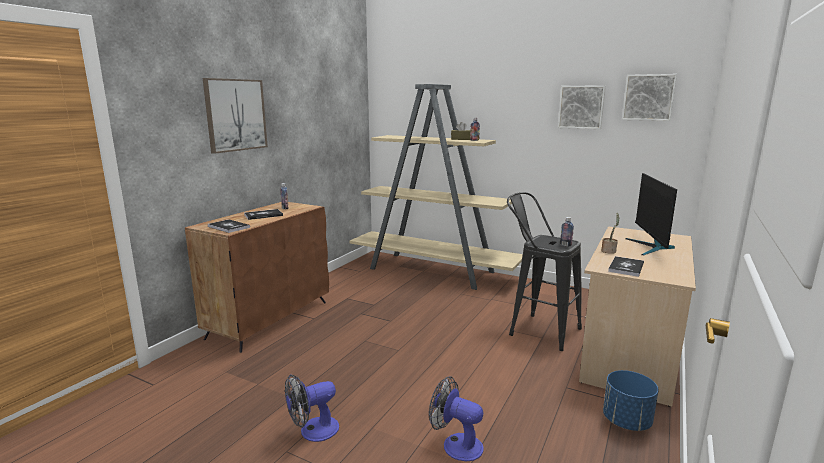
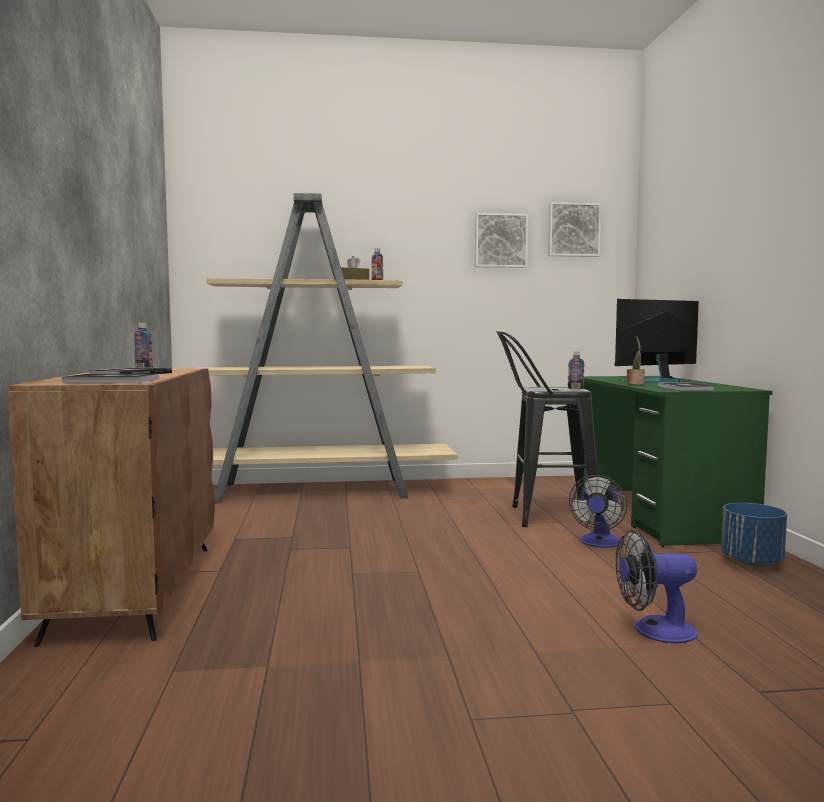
camera: 35 degrees left, 10 degrees down
picture [203,78,268,154] -> none
fan [285,375,339,442] -> fan moved to [569,475,627,548]
beige desk [579,226,696,407] -> green desk [583,376,773,547]
monitor [626,173,677,255] -> monitor turned 90 degrees clockwise [615,299,699,383]

